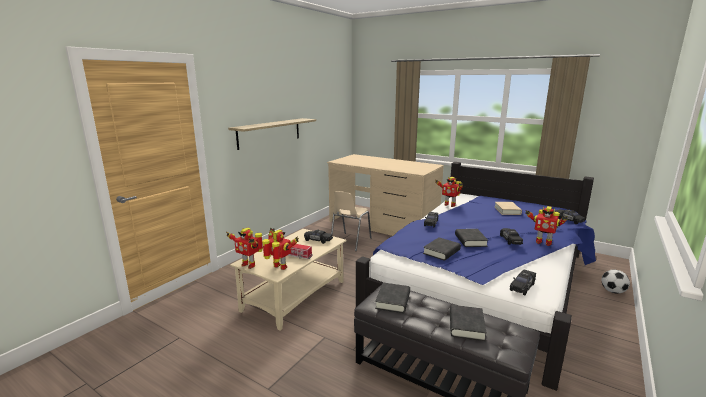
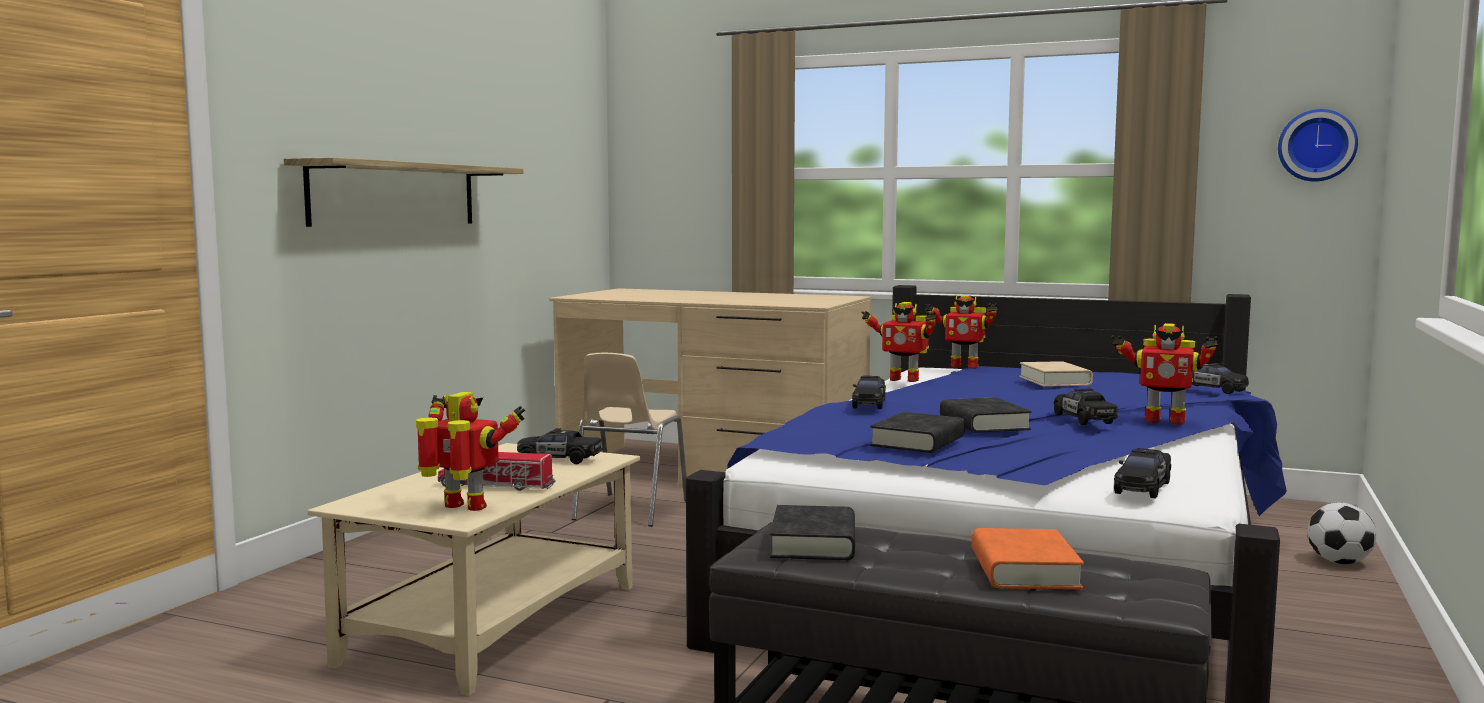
camera: 10 degrees left, 10 degrees down
toy robot [227,228,263,269] -> toy robot moved to [925,295,998,369]
black book [450,305,487,341] -> orange book [972,528,1084,589]
none -> wall clock [1278,109,1358,181]

